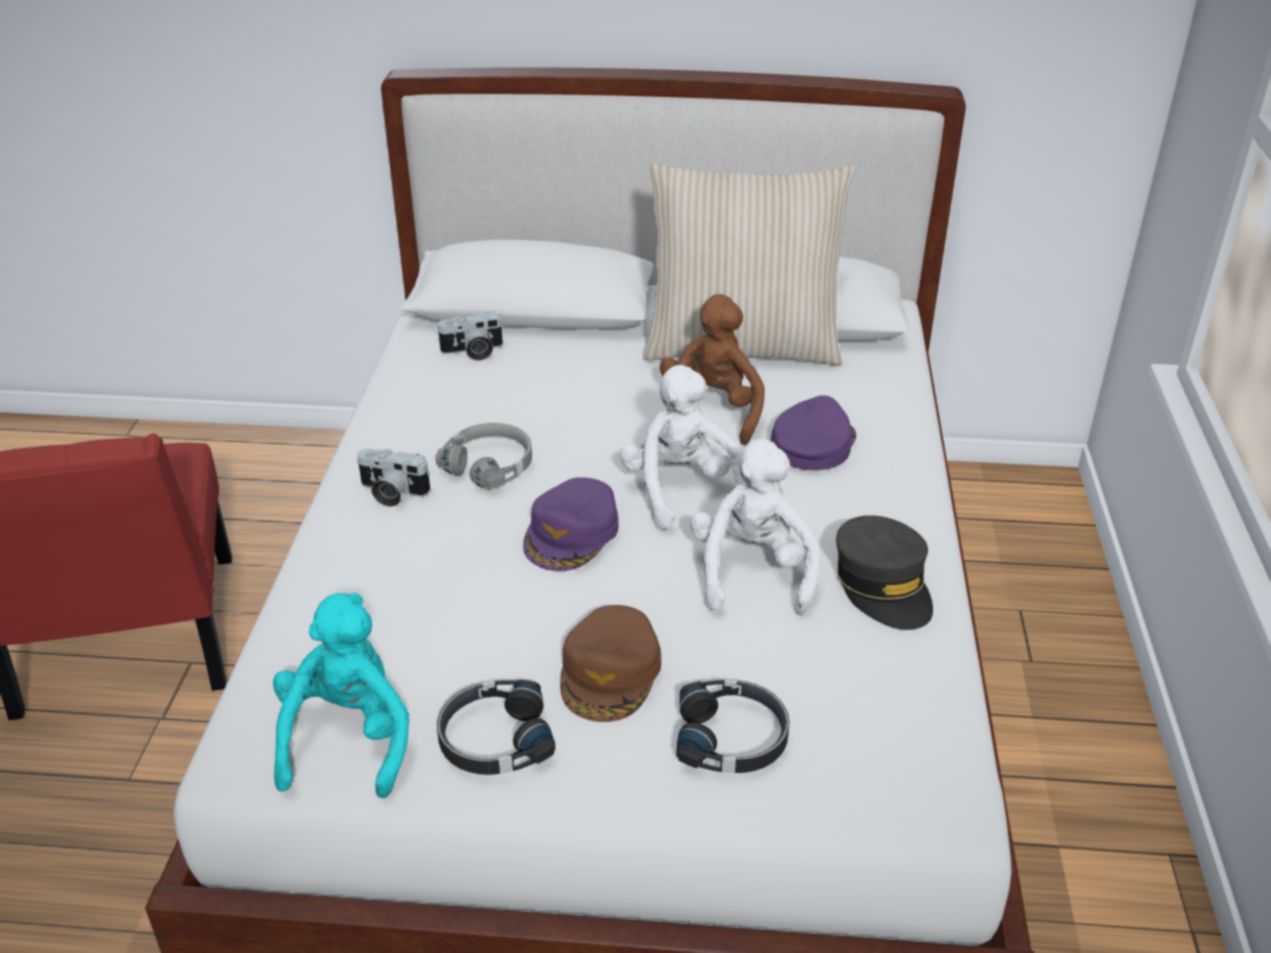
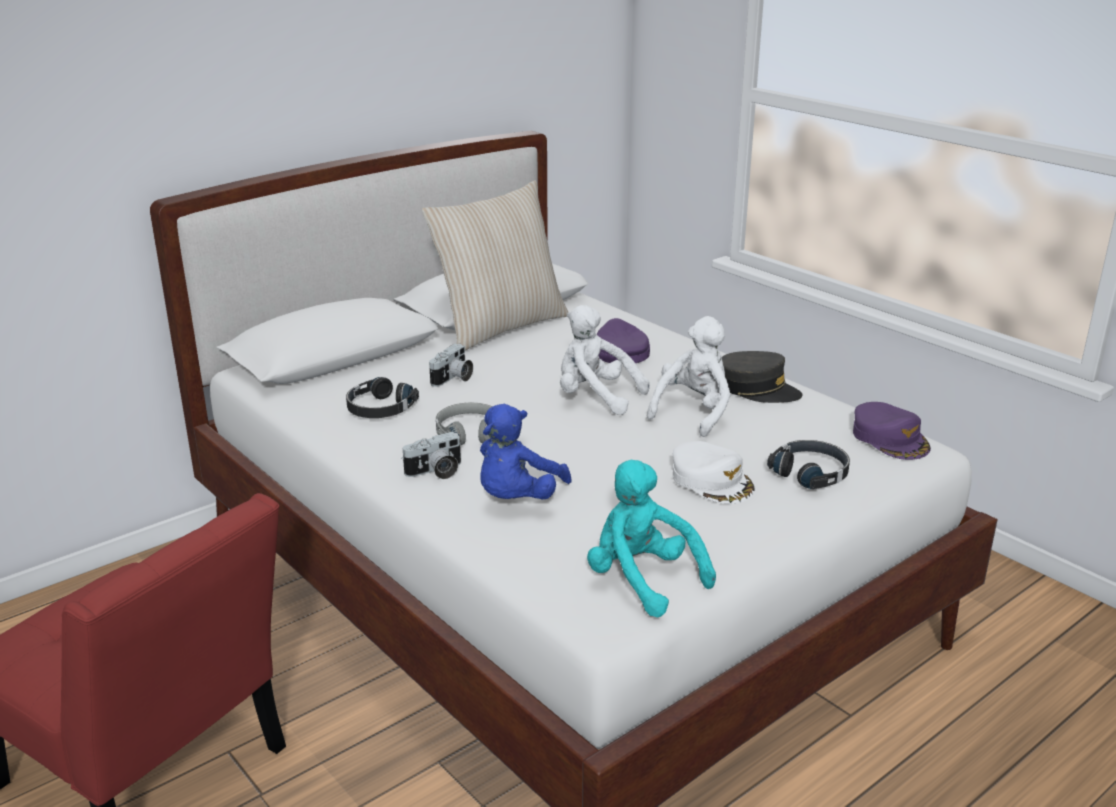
camera: 45 degrees left, 10 degrees down
camera [436,311,504,361] -> camera moved to [429,344,473,387]
black headphones [437,679,555,775] -> black headphones moved to [346,377,419,418]
purple cap [523,477,619,571] -> purple cap moved to [853,402,931,460]
brown cap [560,605,661,722] -> white cap [673,441,755,504]
brown plush toy [660,294,765,445] -> none
white plush toy [690,439,820,615] -> white plush toy turned 75 degrees clockwise [647,316,731,437]
none -> blue plush toy [480,404,572,499]

